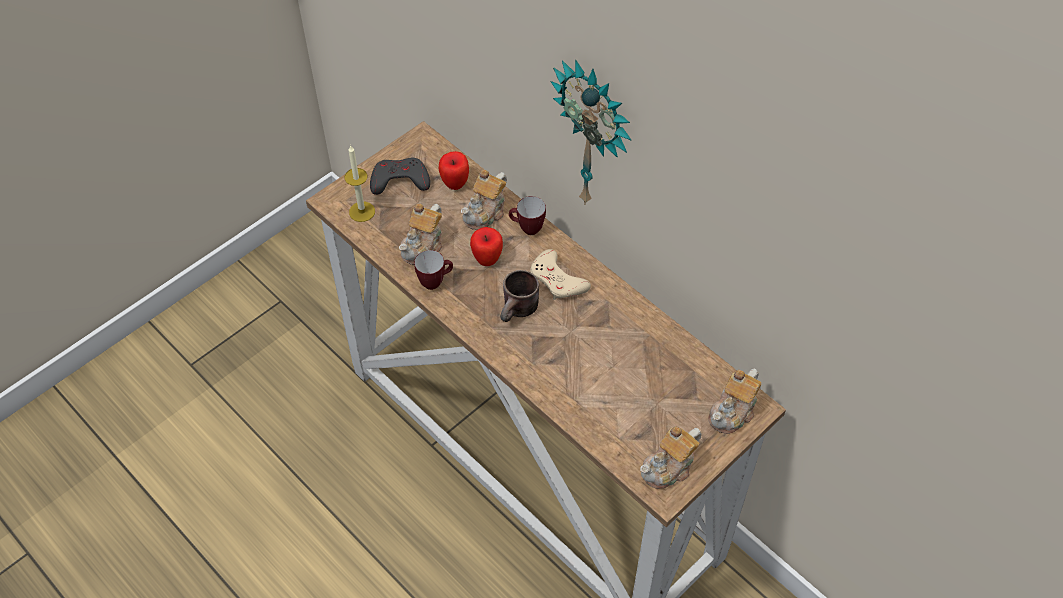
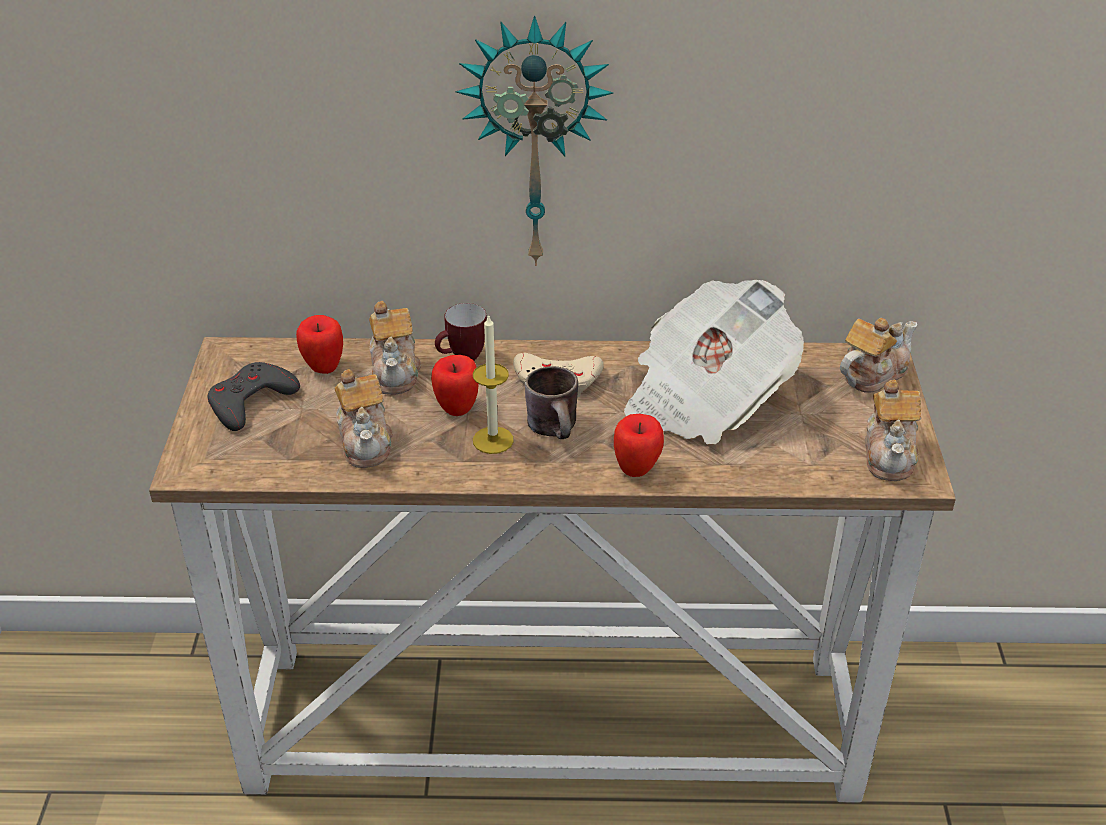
camera: 45 degrees left, 15 degrees down
candle [345,145,375,222] -> candle moved to [473,314,514,454]
mug [414,250,453,290] -> none
teapot [708,368,761,434] -> teapot turned 120 degrees counterclockwise [840,318,917,393]
none -> apple [614,414,664,477]
none -> newspaper [624,280,804,444]

